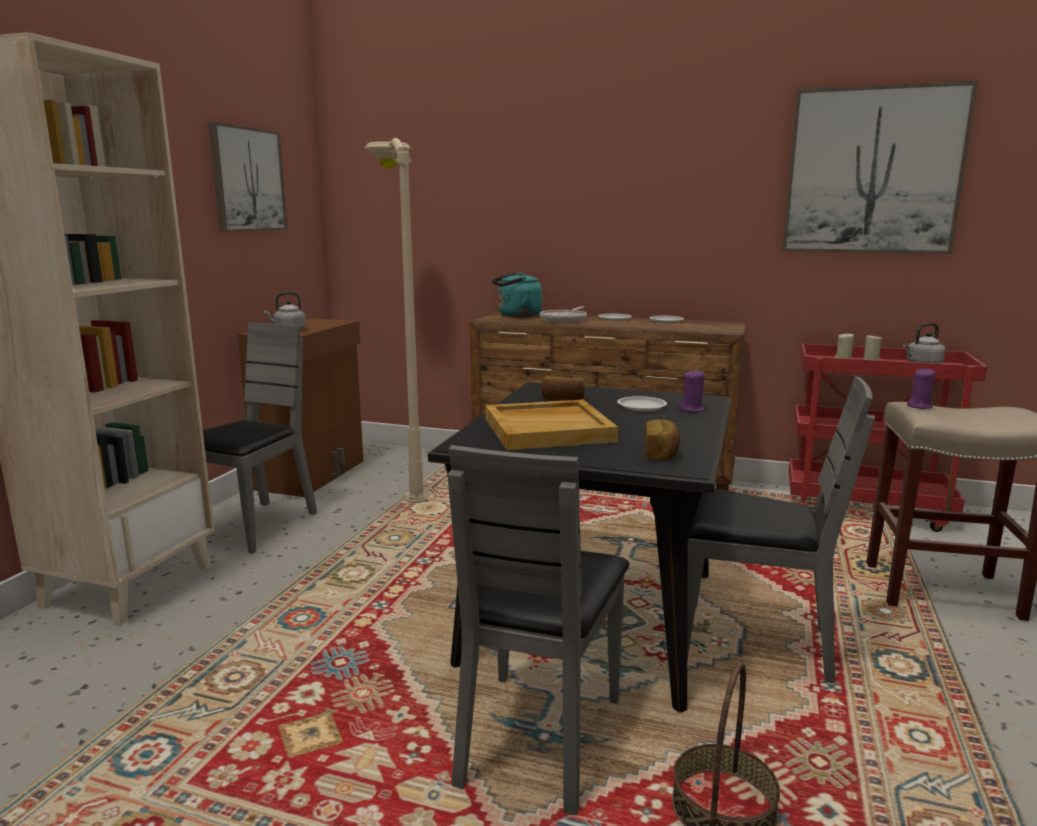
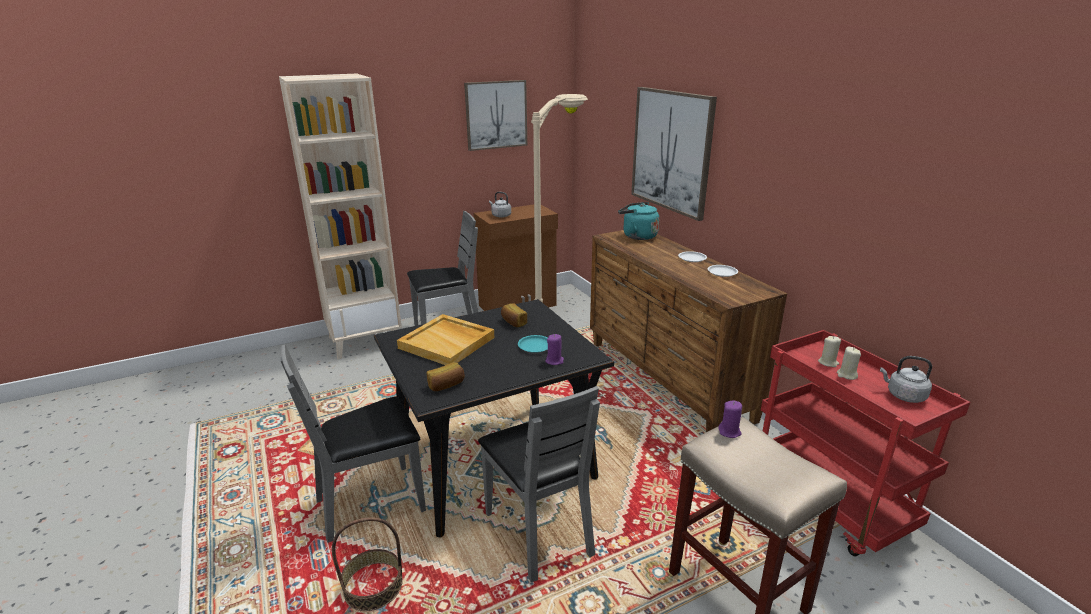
camera: 45 degrees right, 10 degrees up
frying pan [540,307,587,323] -> none
white plate [617,396,667,411] -> turquoise plate [518,335,548,353]
picture [782,80,978,254] -> picture moved to [631,87,717,221]

